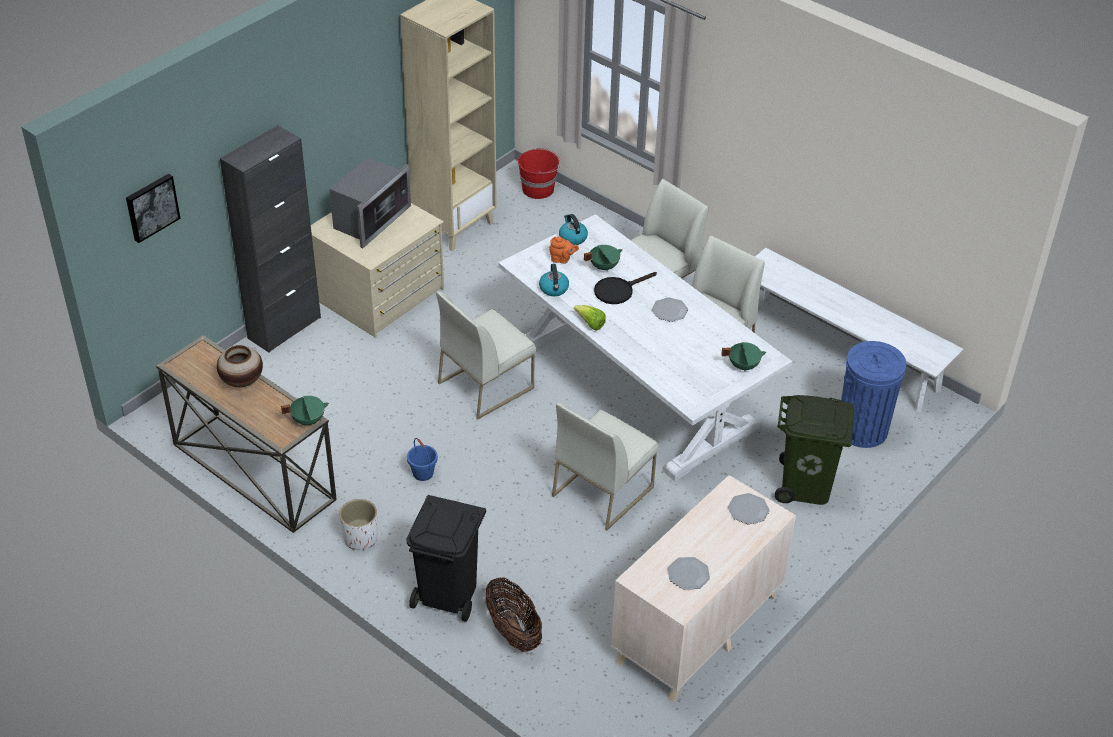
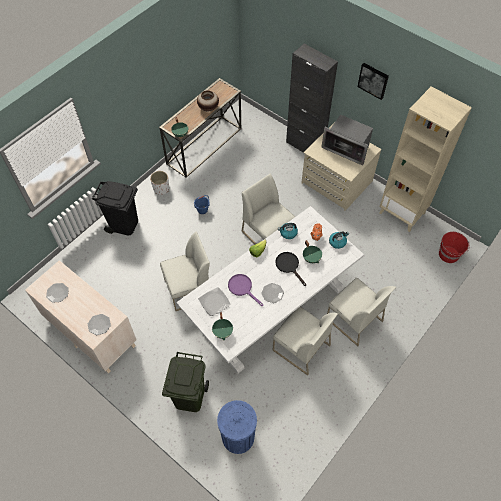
camera: 90 degrees right, 15 degrees up
picture [126,174,181,243] -> picture moved to [358,63,389,100]
basket [486,577,542,652] -> none
white chair [552,403,658,530] -> white chair turned 120 degrees clockwise [160,231,210,311]
white bench [755,248,963,412] -> none
none -> plate [199,287,231,316]
none -> purple frying pan [228,274,263,306]

